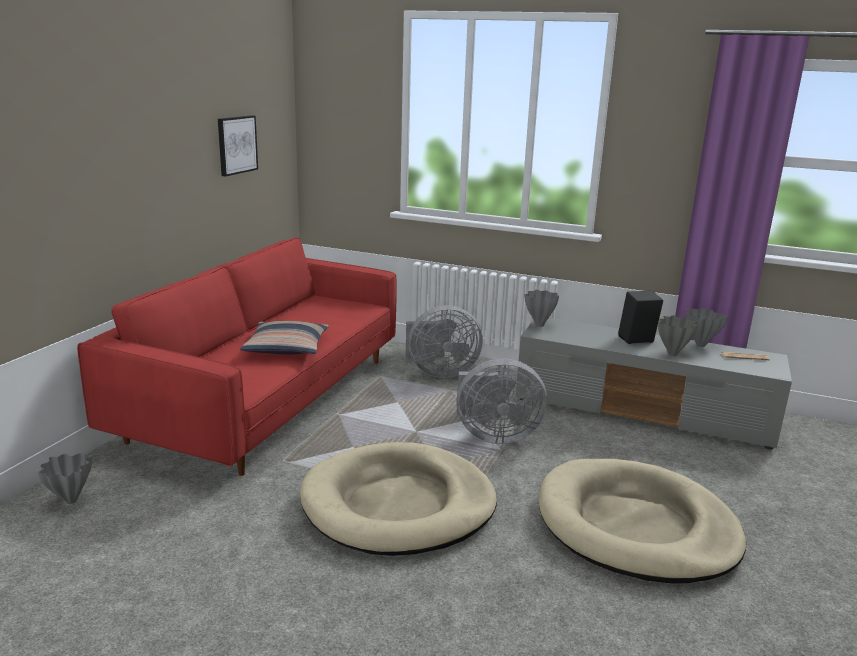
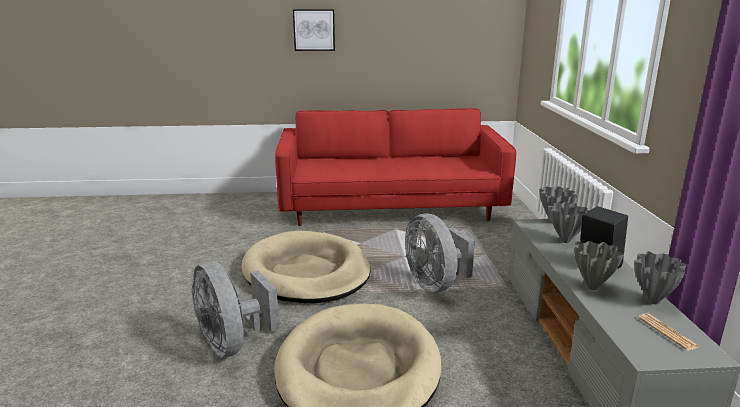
camera: 65 degrees right, 0 degrees up
grey vase [38,453,92,504] -> grey vase moved to [548,202,590,243]
picture [218,115,258,177] -> picture moved to [293,9,335,51]
pillow [240,321,329,354] -> none
grey fan [406,305,483,378] -> grey fan moved to [192,261,279,358]

